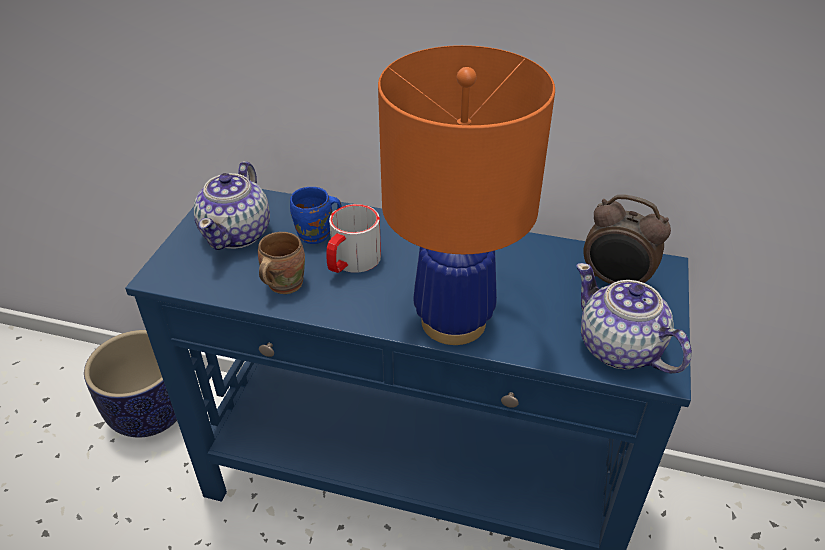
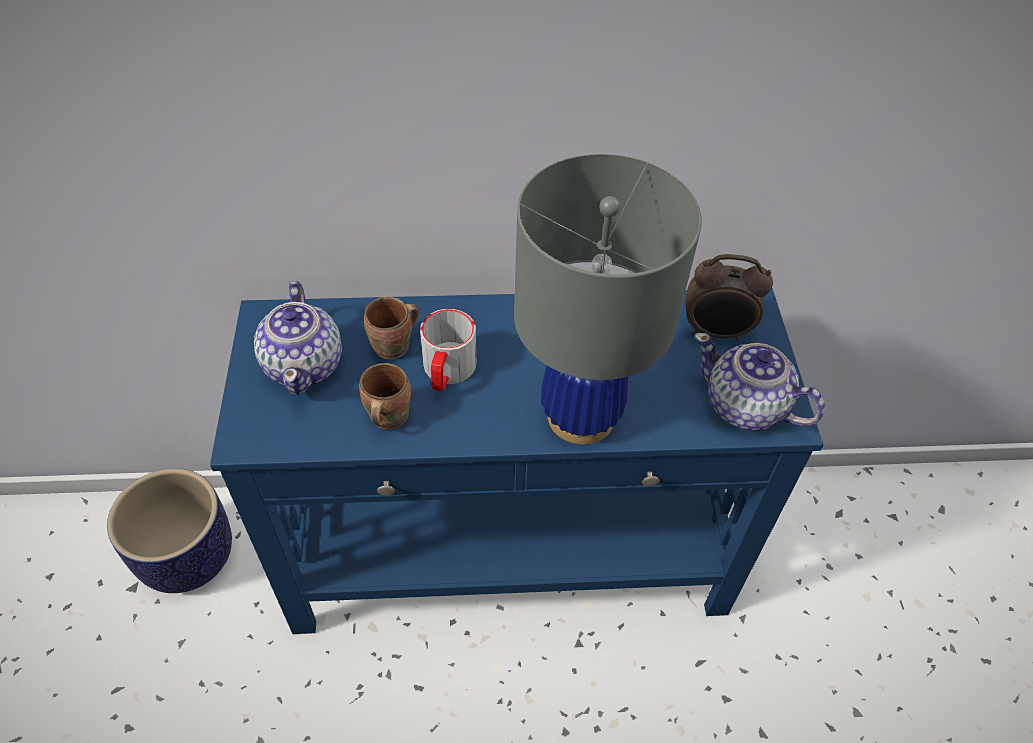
camera: 20 degrees left, 10 degrees up
blue mug [290,187,342,244] -> brown mug [364,297,419,360]
orange table lamp [378,45,555,345] -> grey table lamp [514,154,701,445]

